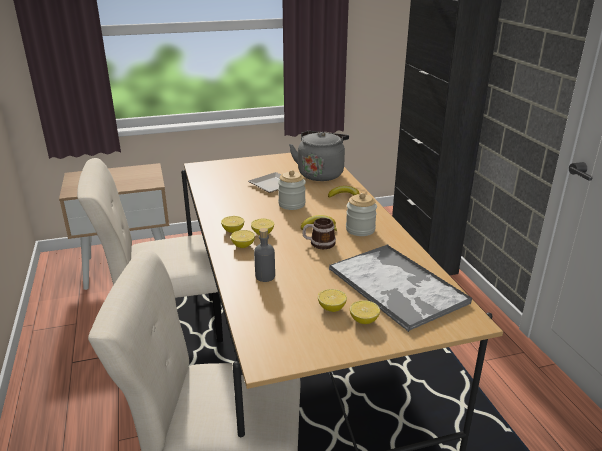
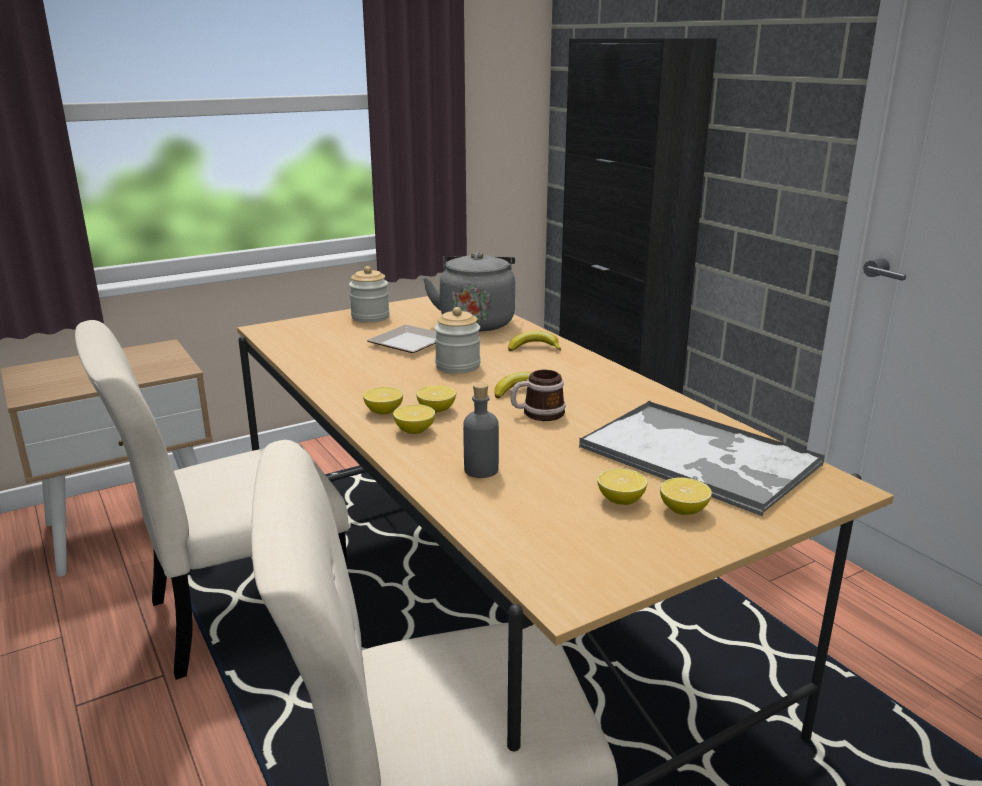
camera: 15 degrees left, 5 degrees down
jar [346,193,377,236] -> jar moved to [349,266,390,323]

